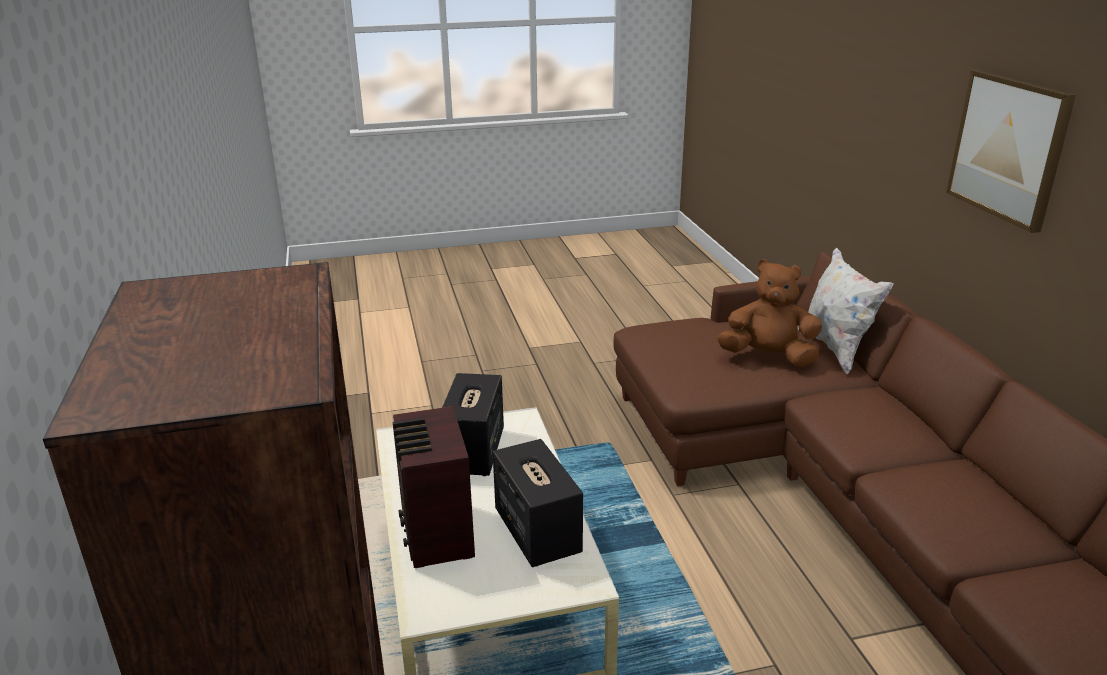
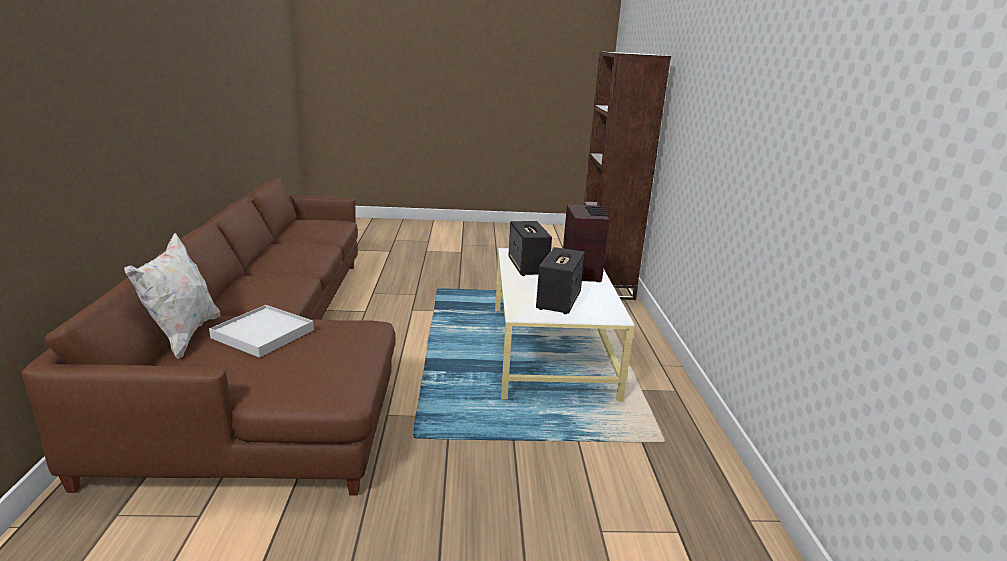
camera: 170 degrees left, 5 degrees down
brown plush toy [717,259,822,367] -> white tray [209,305,314,358]
picture [946,70,1076,233] -> none

